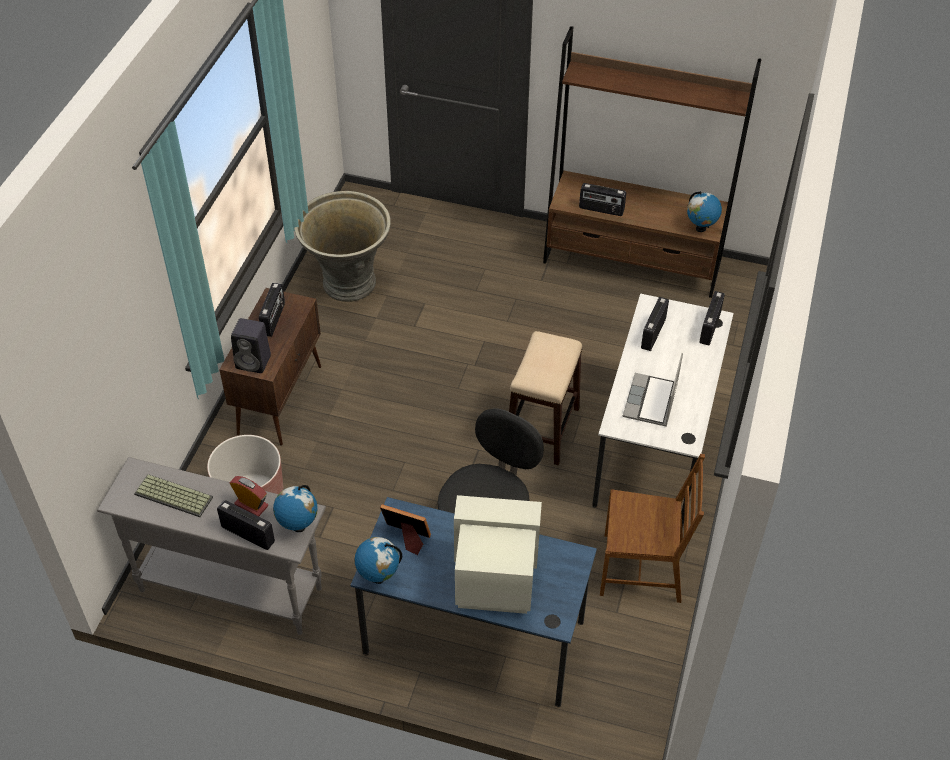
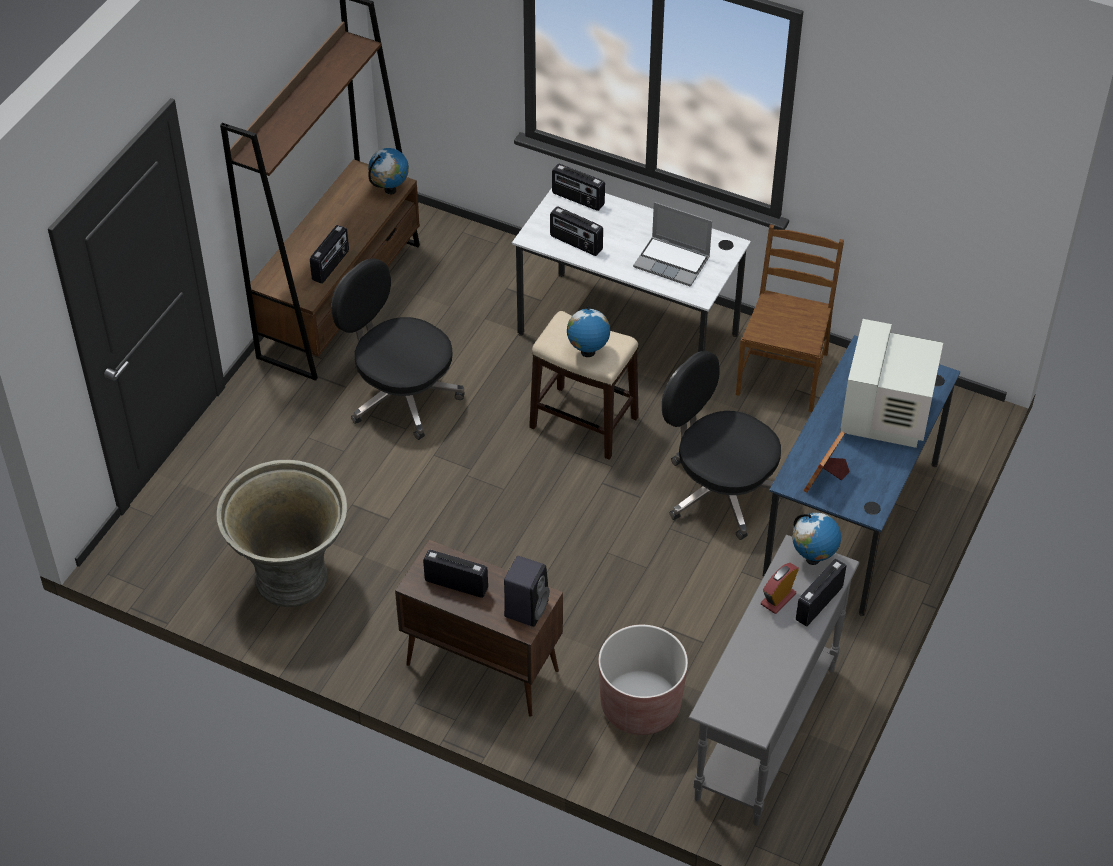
camera: 80 degrees left, 0 degrees up
keyboard [134,474,213,517] -> none
globe [355,537,402,584] -> globe moved to [567,305,610,357]
none -> black office chair [331,258,465,440]

